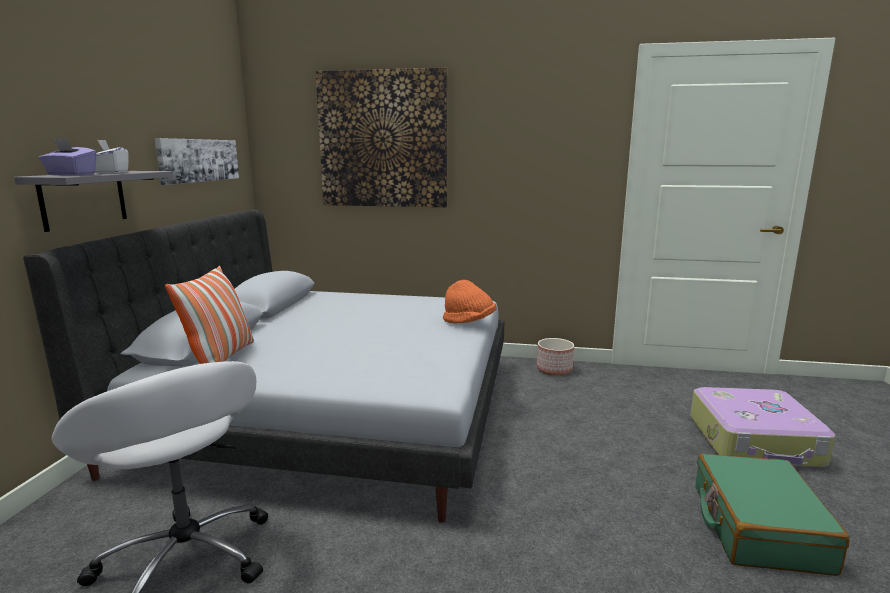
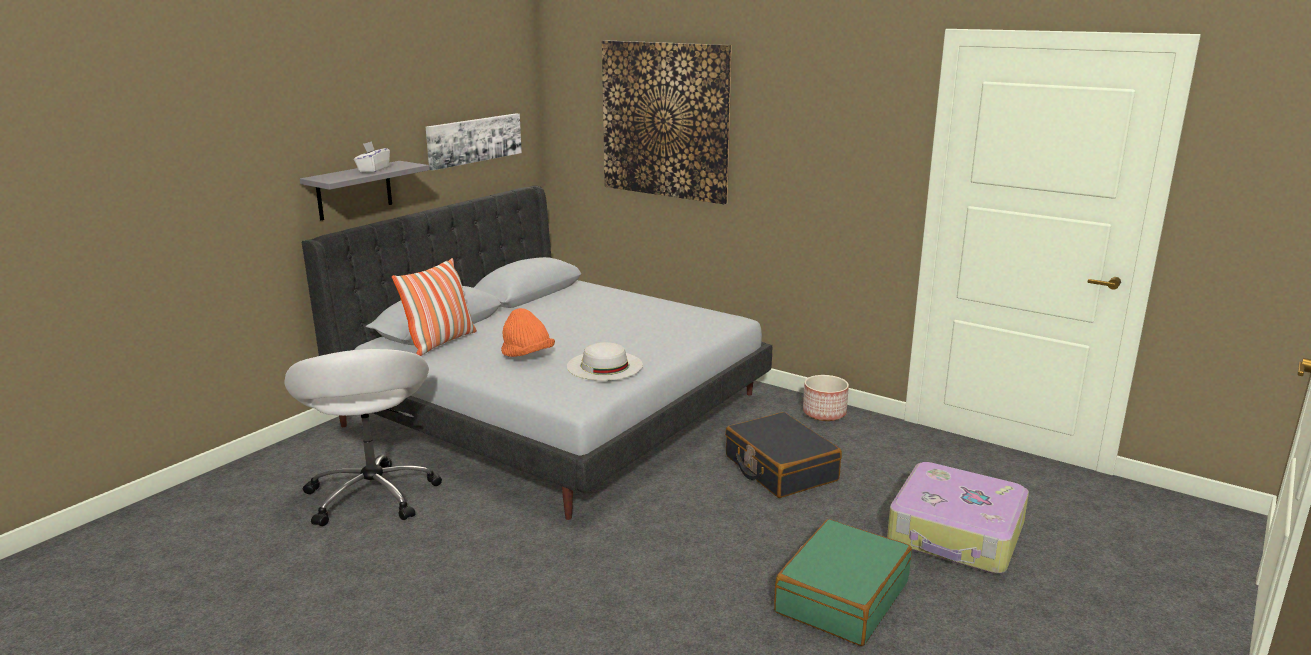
camera: 25 degrees right, 5 degrees up
purple tissue box [39,139,97,176] -> none
orange hat [443,280,497,324] -> orange hat moved to [501,308,555,357]
none -> white hat [567,342,643,381]
none -> black suitcase [725,412,842,498]

